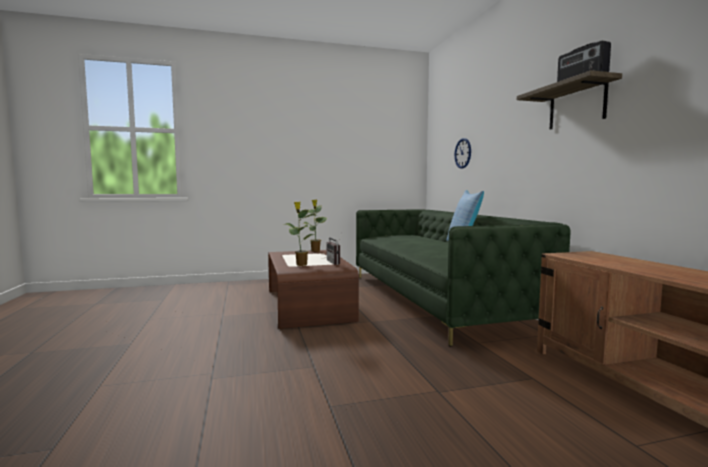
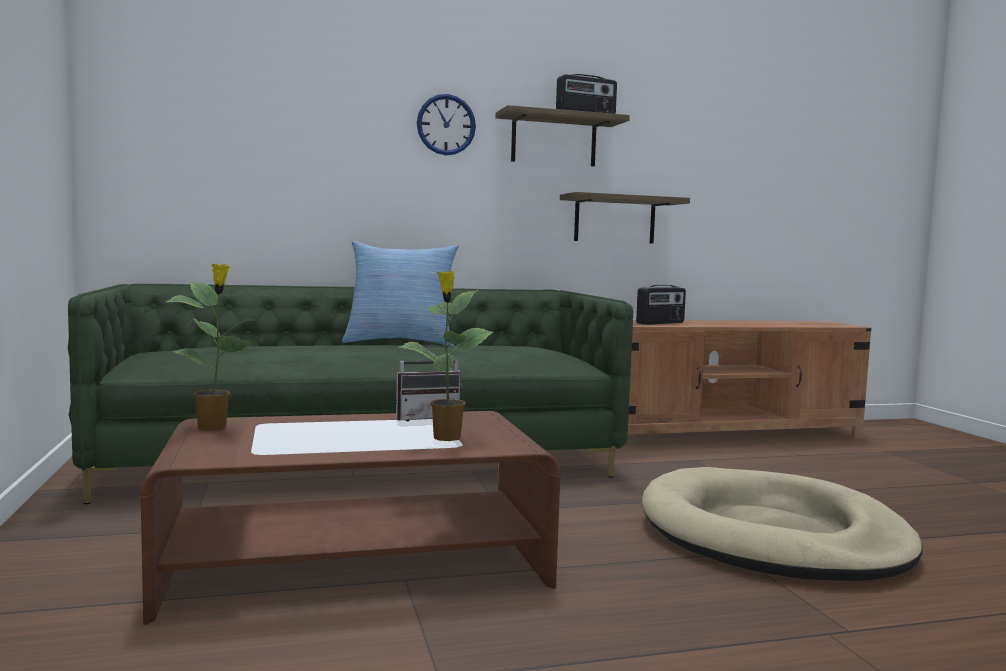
camera: 90 degrees left, 0 degrees up
wall clock [455,138,471,169] -> wall clock moved to [417,94,476,155]
none -> shelf [560,192,690,244]
none -> radio [636,285,686,325]
none -> beige dog bed [642,467,922,581]

